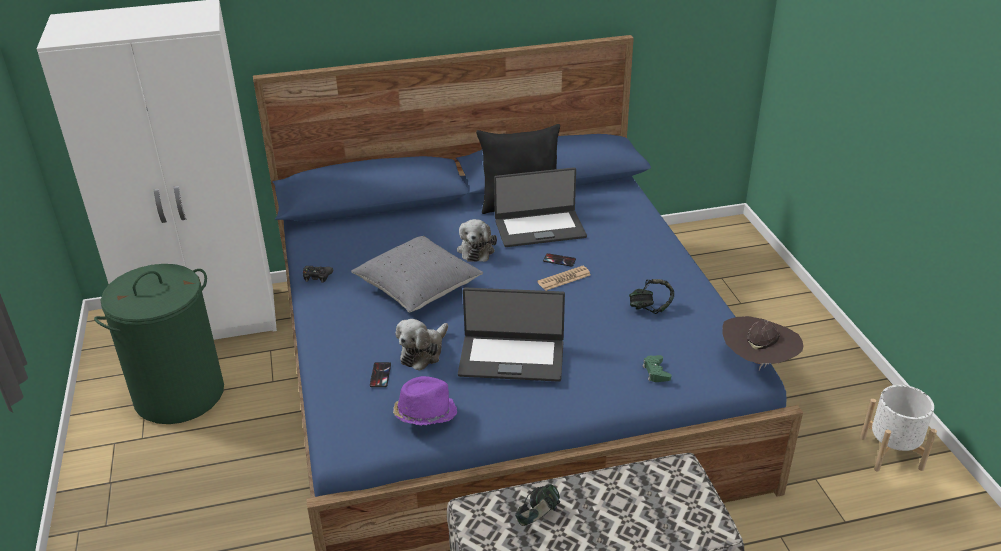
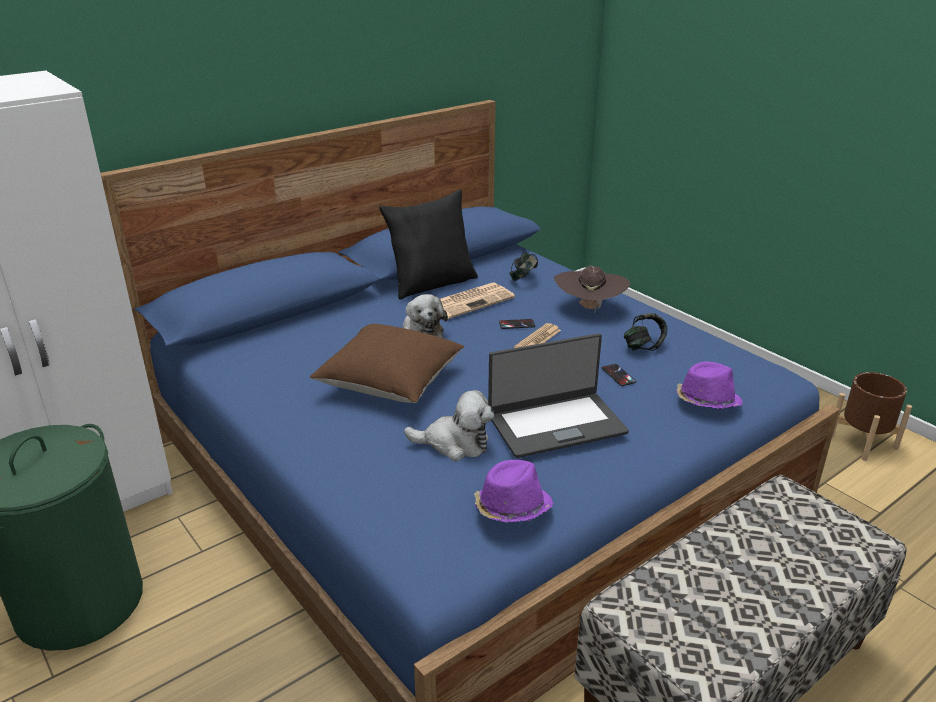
camera: 25 degrees left, 5 degrees down
black game controller [303,266,333,283] -> none
grey pillow [351,236,483,312] -> brown pillow [310,324,464,403]
phone [370,362,391,387] -> phone moved to [602,364,636,386]
plush toy [396,319,448,371] -> plush toy turned 90 degrees counterclockwise [404,390,494,461]
laptop [494,167,587,247] -> newspaper [440,282,515,319]
headphones [515,484,560,526] -> headphones moved to [510,252,538,281]
green game controller [643,355,671,382] -> purple hat [676,361,743,409]
brown hat [722,316,803,371] -> brown hat moved to [554,266,631,314]
white planter [860,385,937,472] -> brown planter [832,372,912,461]

